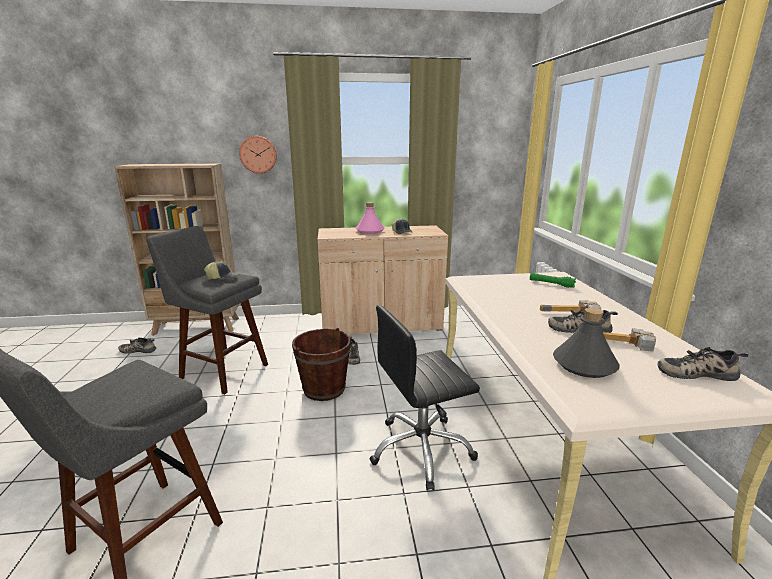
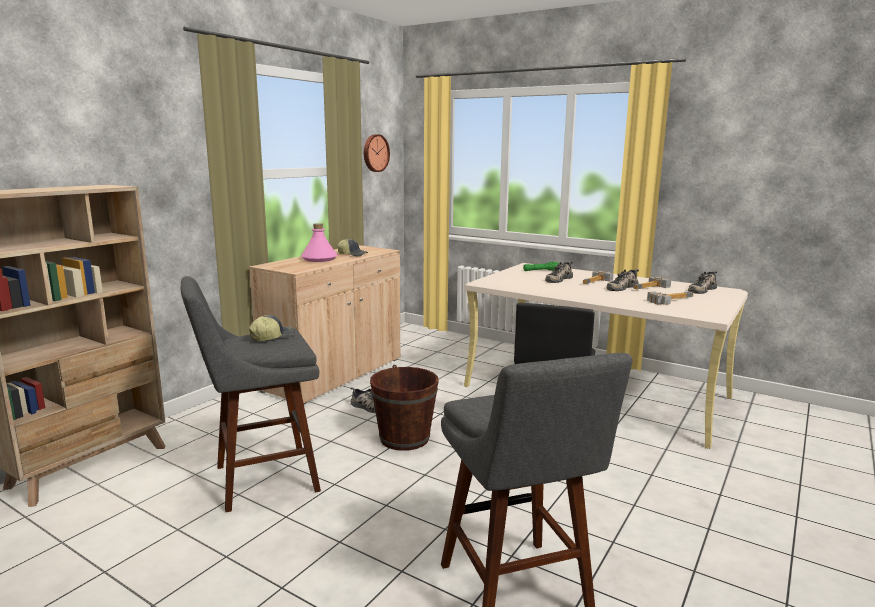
camera: 50 degrees left, 5 degrees down
shoe [118,338,156,354] -> shoe moved to [545,262,573,283]
wall clock [239,136,277,173] -> wall clock moved to [364,134,390,172]
grey bottle [553,307,620,378] -> hammer [647,291,694,305]

